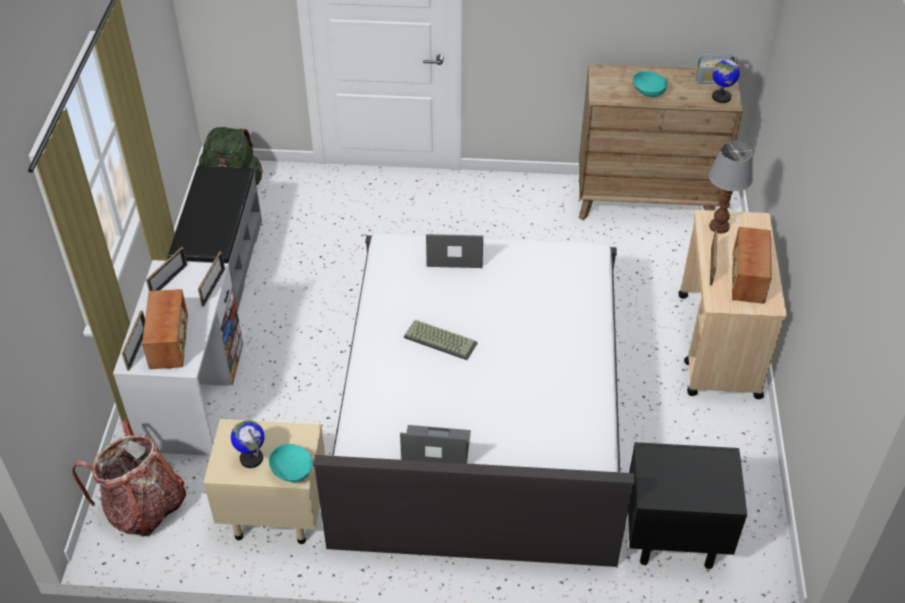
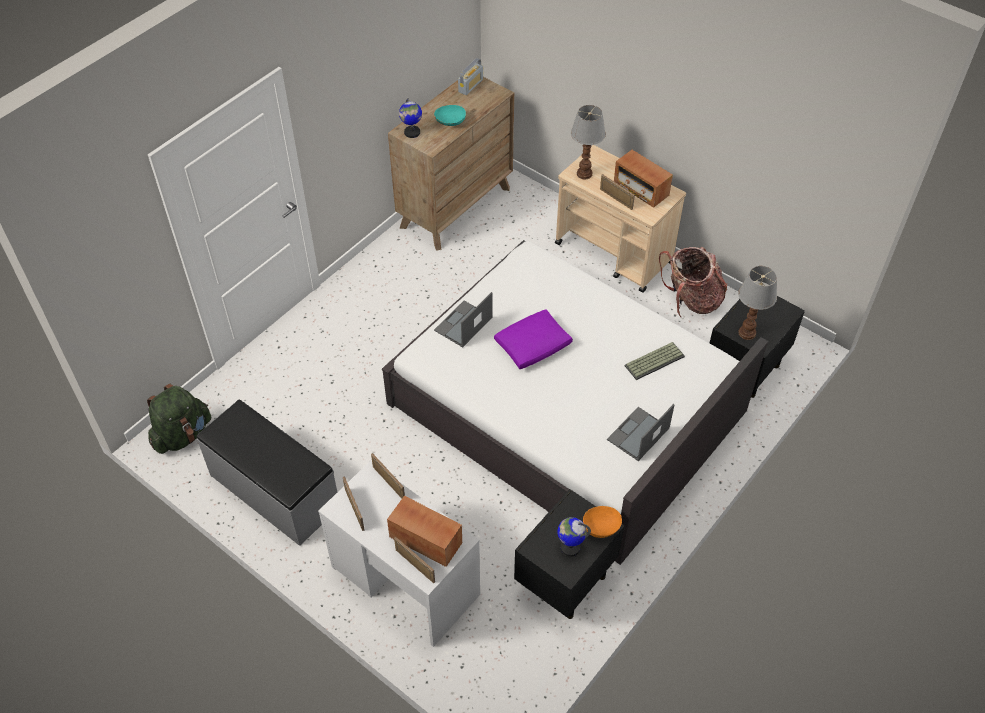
camera: 55 degrees left, 5 degrees up
backpack [72,420,186,536] -> backpack moved to [659,247,727,317]
beige nightstand [203,419,325,544] -> black nightstand [514,489,625,619]
turquoise bowl [269,444,313,482] -> orange bowl [583,506,622,538]
keyboard [404,320,477,360] -> keyboard moved to [625,342,685,380]
globe [712,56,740,103] -> globe moved to [399,98,422,138]
none -> purple pillow [494,309,573,369]
none -> table lamp [738,266,777,340]

